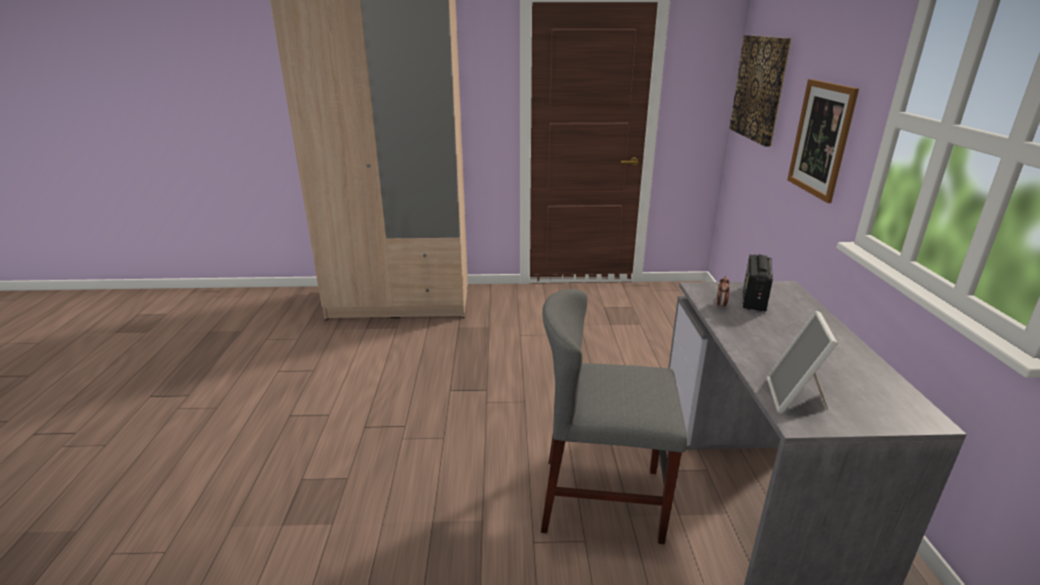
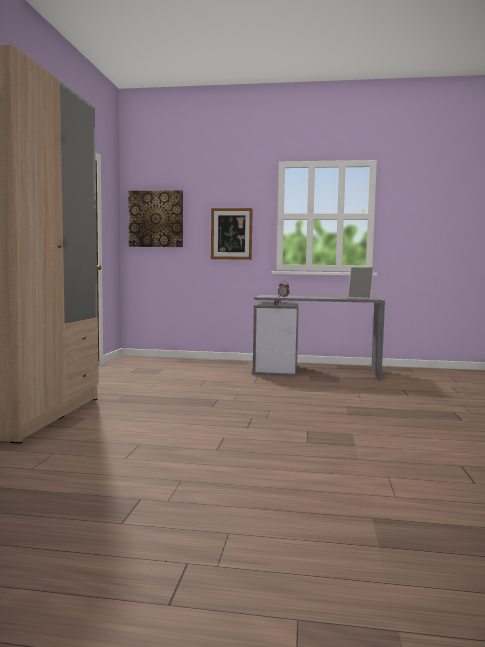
camera: 80 degrees left, 20 degrees down
grey chair [541,289,688,544] -> none
radio [742,254,773,311] -> none

